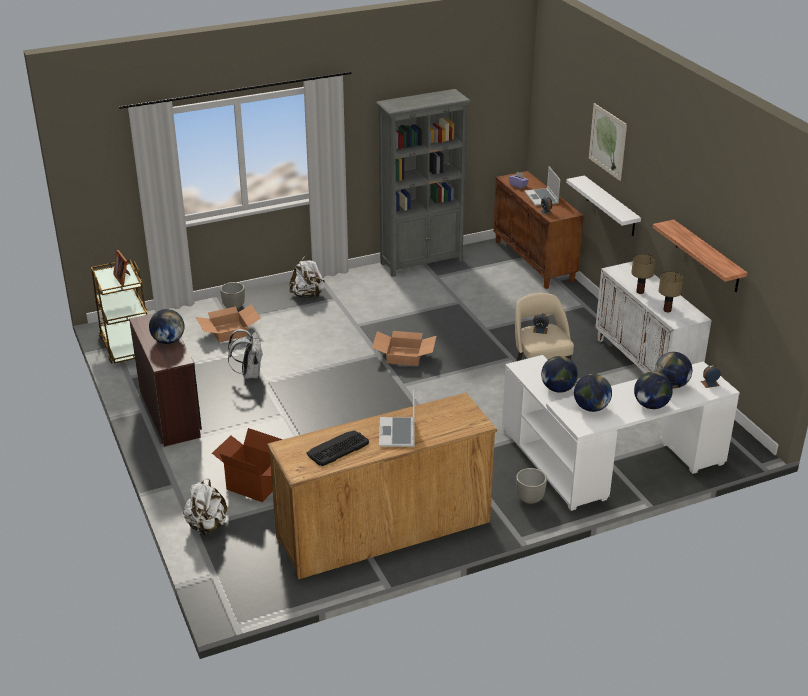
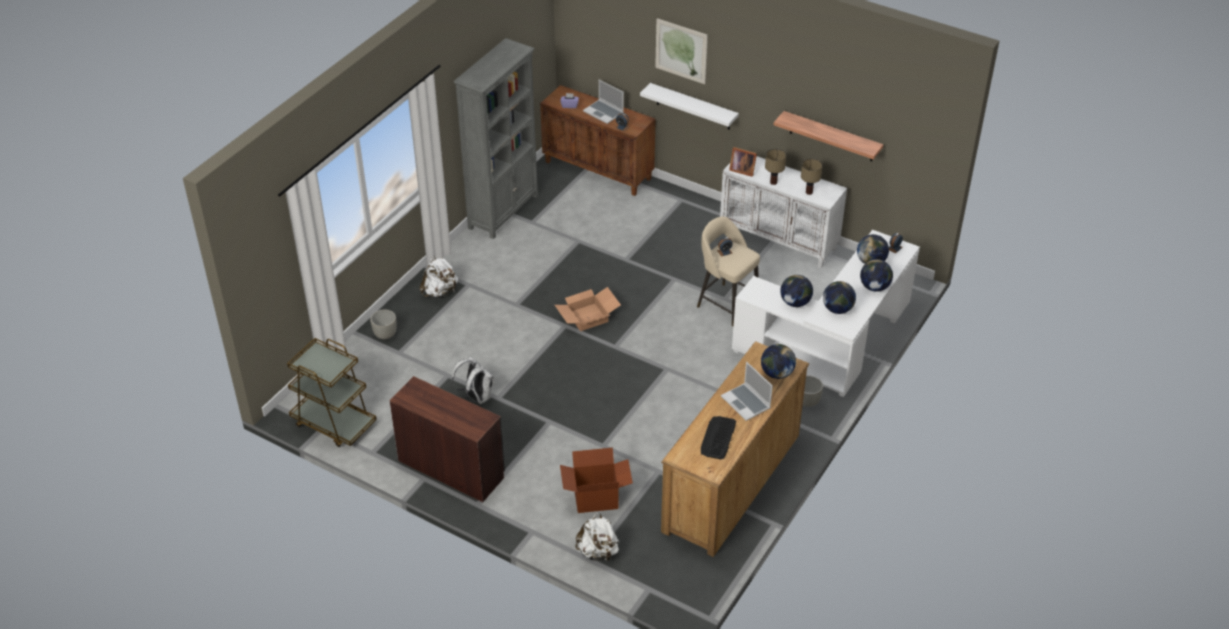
camera: 35 degrees left, 10 degrees up
picture frame [113,250,130,286] -> picture frame moved to [729,147,757,177]
globe [149,309,185,344] -> globe moved to [761,344,796,379]
cardboard box [195,305,261,343] -> none

